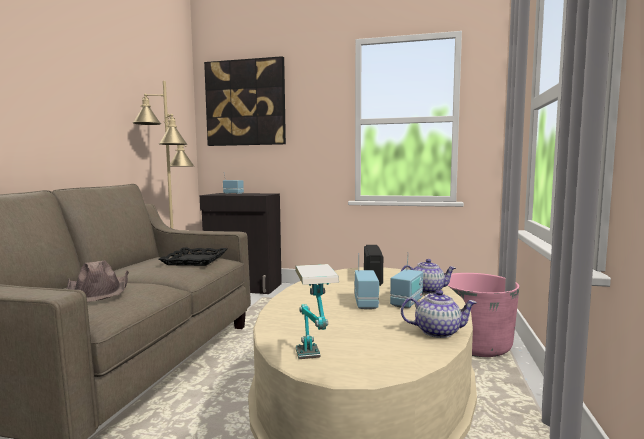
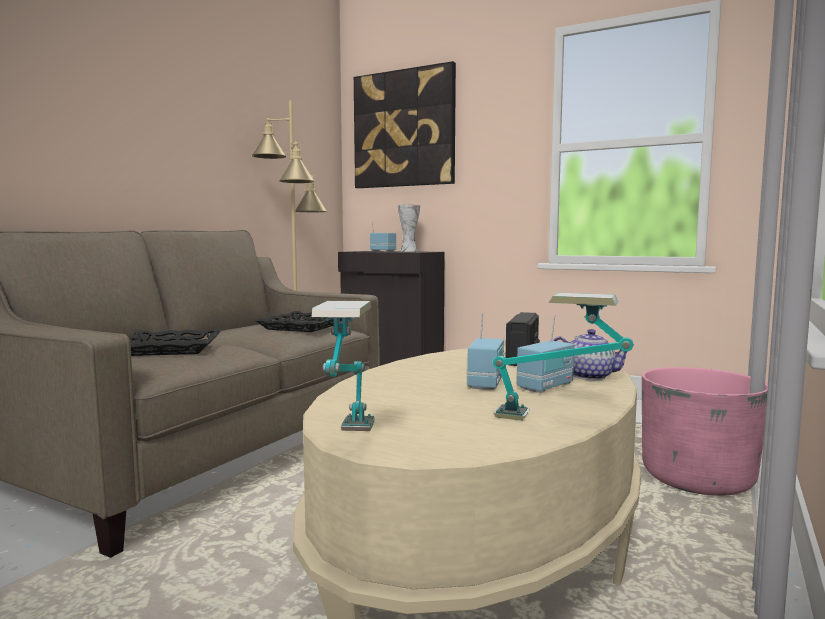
camera: 15 degrees right, 0 degrees up
brown hat [67,260,129,303] -> black tray [128,329,222,356]
teapot [401,290,477,338] -> table lamp [493,293,633,421]
none -> vase [398,205,420,252]

